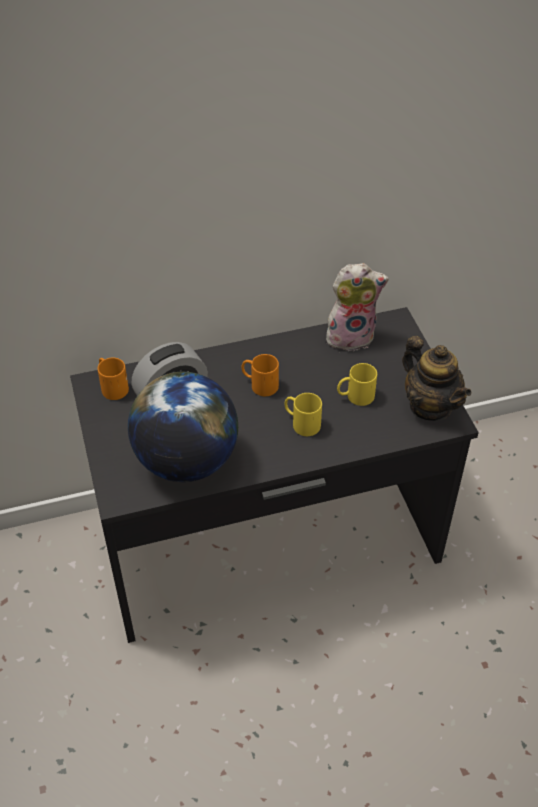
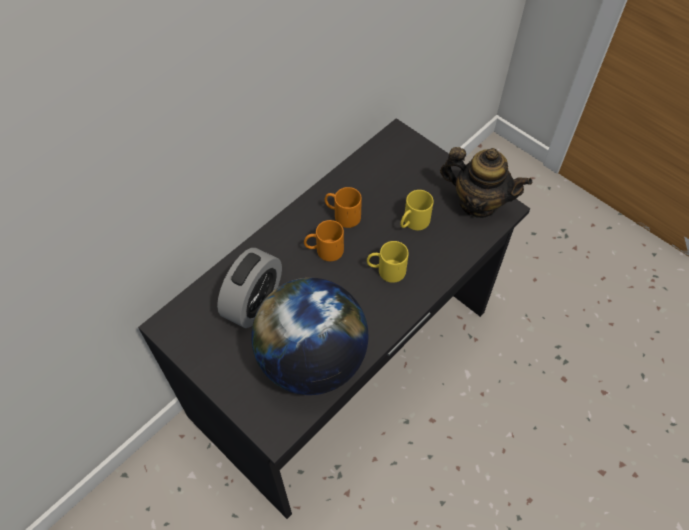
camera: 30 degrees left, 10 degrees up
orange mug [98,358,129,400] -> orange mug moved to [325,187,362,228]
plush toy [326,263,389,351] -> none

